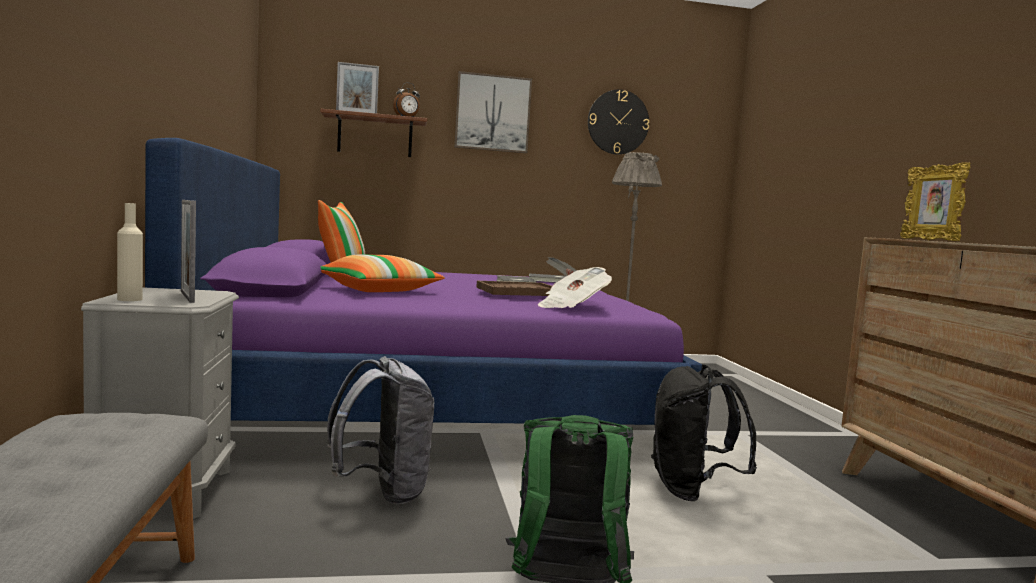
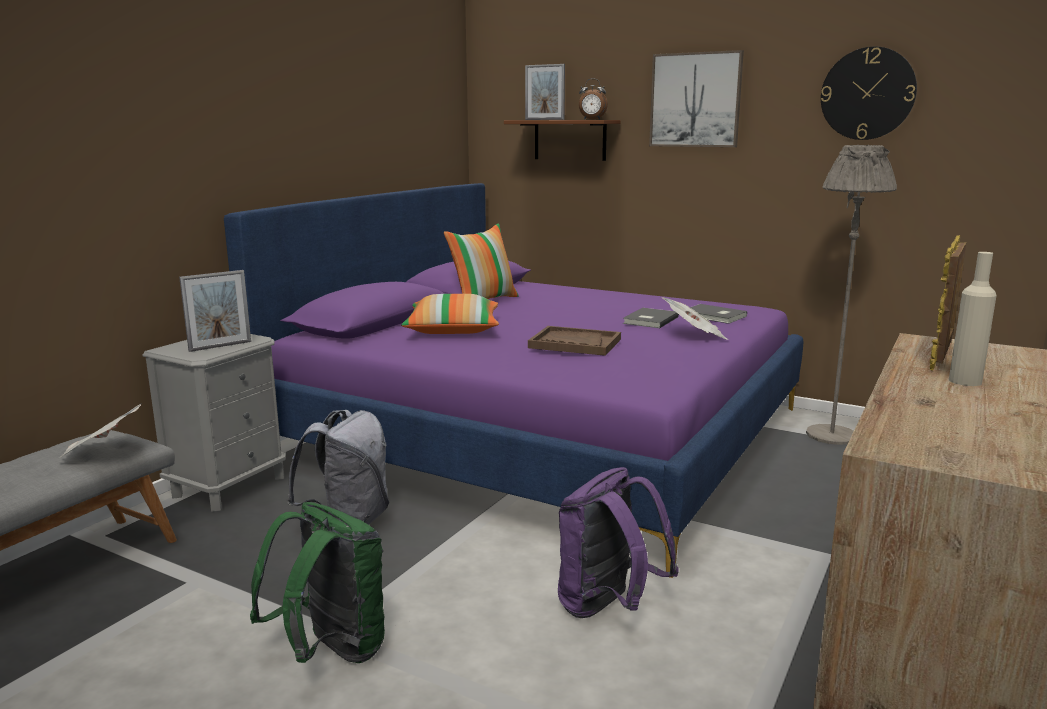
camera: 40 degrees right, 10 degrees up
beige bottle [117,203,143,301] -> beige bottle moved to [949,252,997,386]
picture frame [181,200,196,303] -> picture frame turned 135 degrees counterclockwise [179,270,251,352]
newspaper [538,267,612,308] -> newspaper moved to [61,403,142,457]
black backpack [651,365,757,501] -> purple backpack [558,467,679,618]

